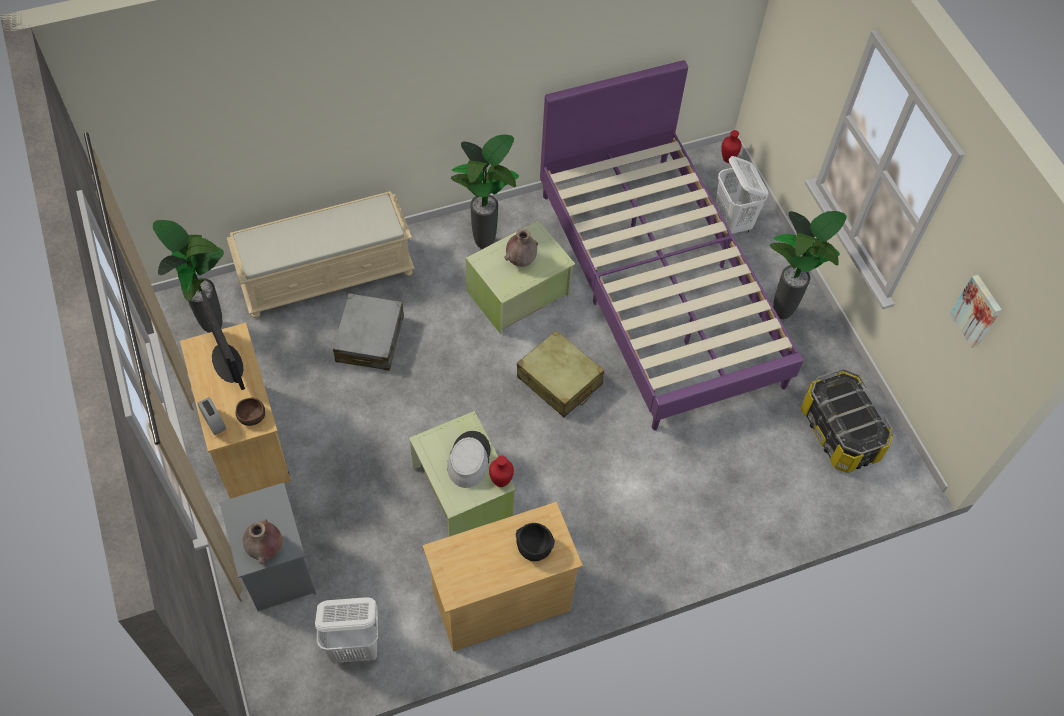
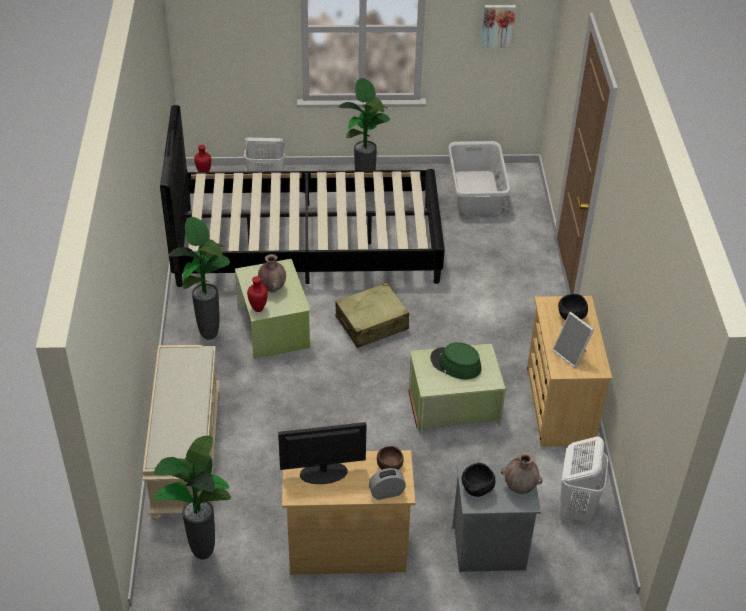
camera: 70 degrees left, 15 degrees down
grey suitcase [333,293,404,371] -> none
grey hat [447,431,491,488] -> green hat [430,342,481,379]
red vase [489,455,514,487] -> red vase moved to [247,276,268,312]
purple bed [540,60,804,431] -> black bed [160,105,445,287]
storage box [801,369,893,473] -> grey laundry basket [448,141,510,214]
none -> black bowl [461,462,495,497]
none -> picture frame [552,312,594,368]

